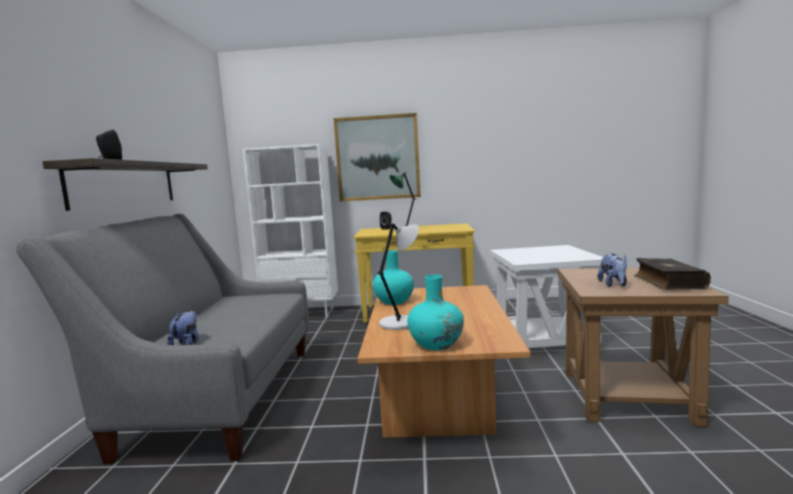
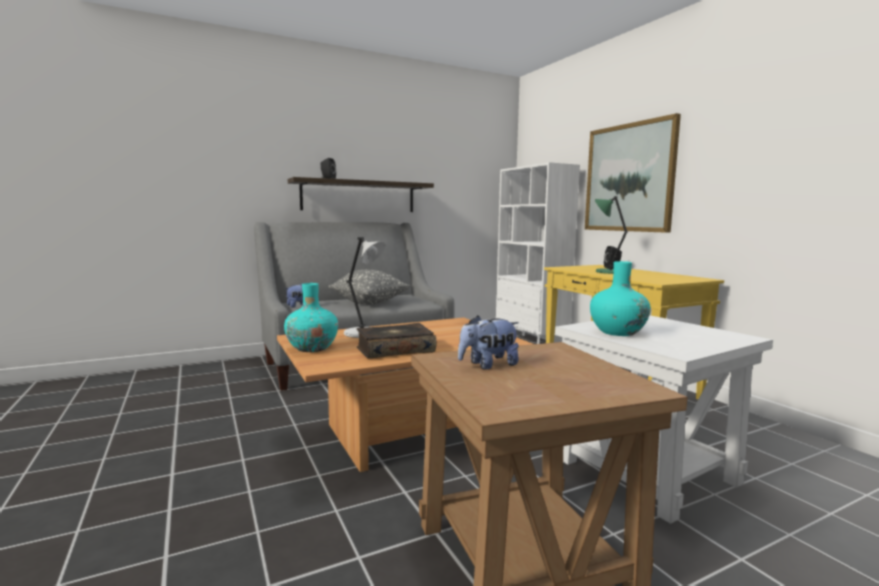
camera: 60 degrees right, 0 degrees up
turquoise vase [373,250,414,305] -> turquoise vase moved to [590,261,651,336]
book [634,258,711,290] -> book moved to [357,323,436,359]
none -> grey pillow [328,270,411,305]

